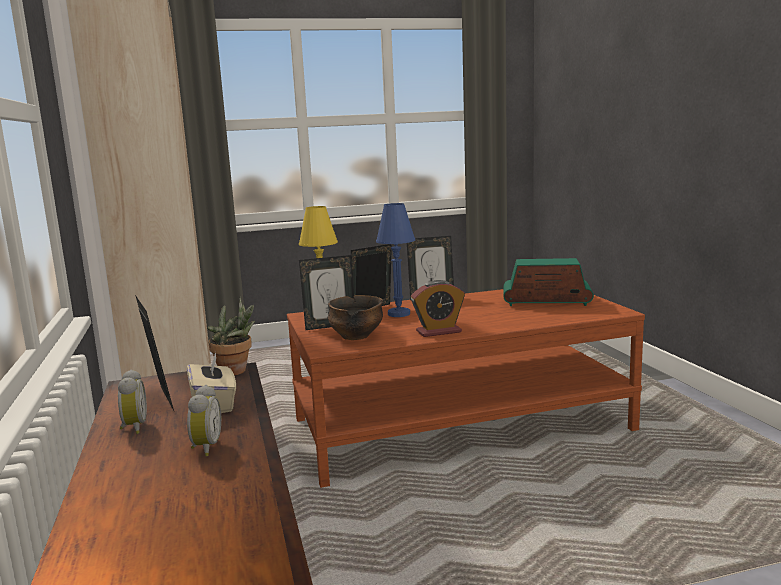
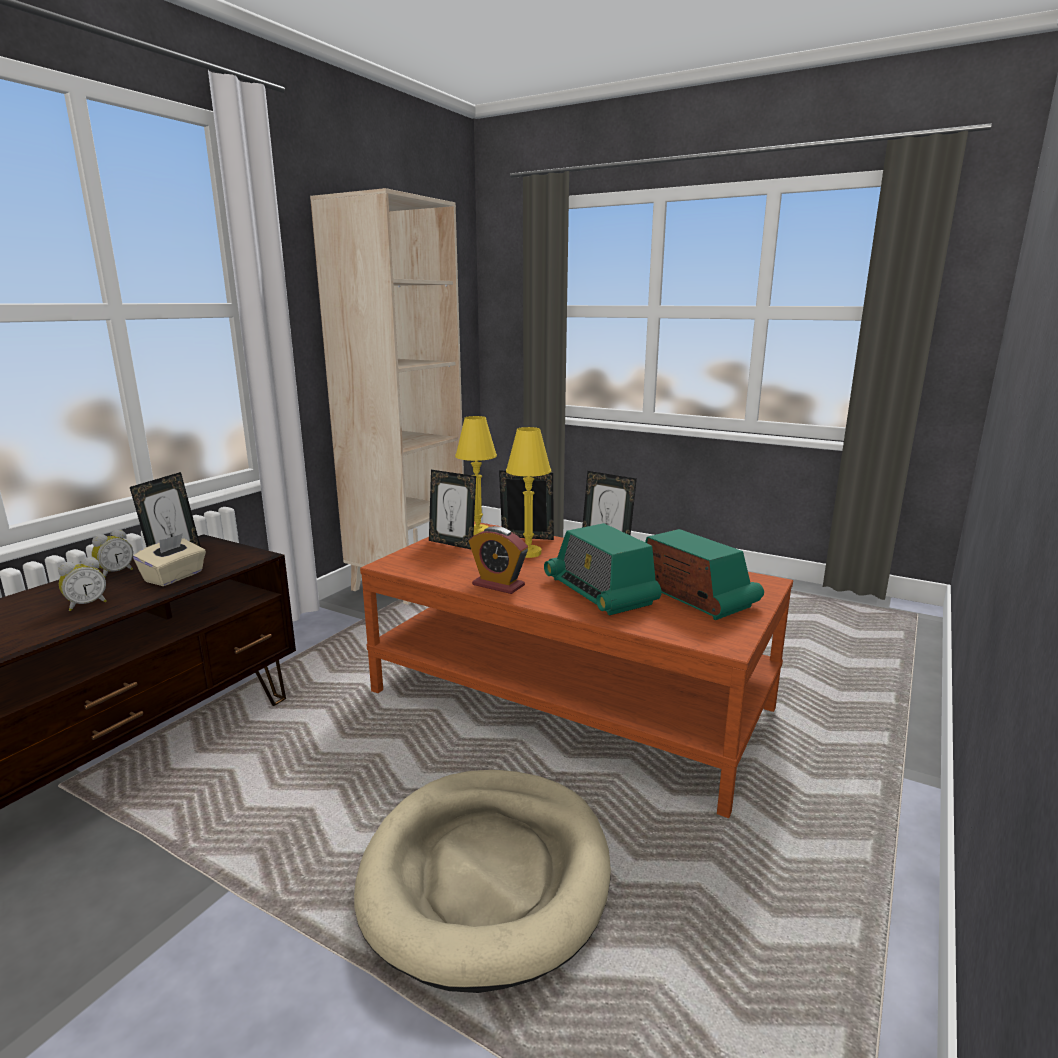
camera: 45 degrees right, 5 degrees up
potted plant [207,297,255,375] -> none
bowl [328,295,383,340] -> none
blue table lamp [376,203,415,317] -> yellow table lamp [506,427,551,558]
none -> beige dog bed [354,770,611,993]
none -> radio [544,523,662,615]

